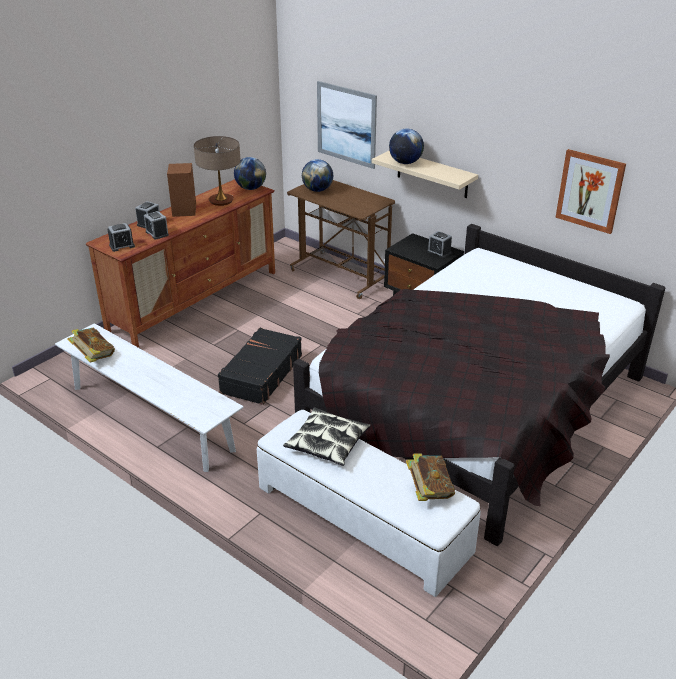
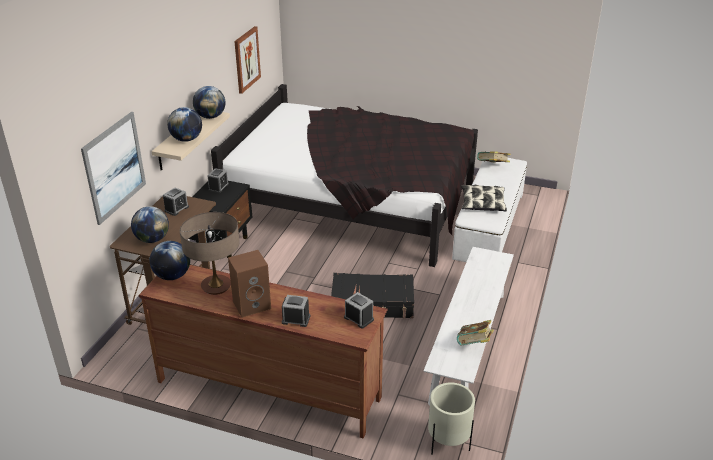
camera: 110 degrees left, 0 degrees up
alarm clock [144,211,169,240] -> alarm clock moved to [163,188,189,216]
none -> globe [193,86,225,119]
none -> beige planter [428,382,475,454]

